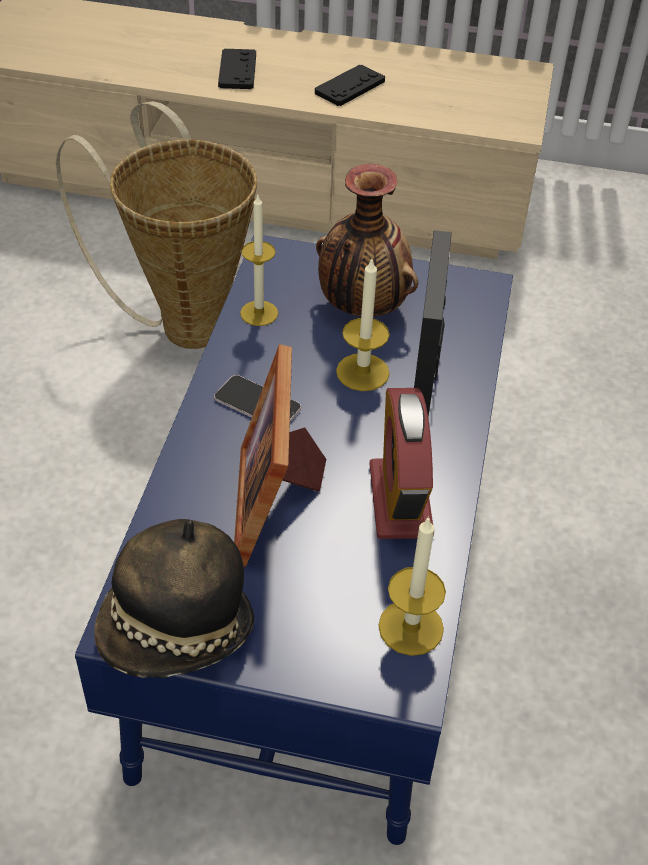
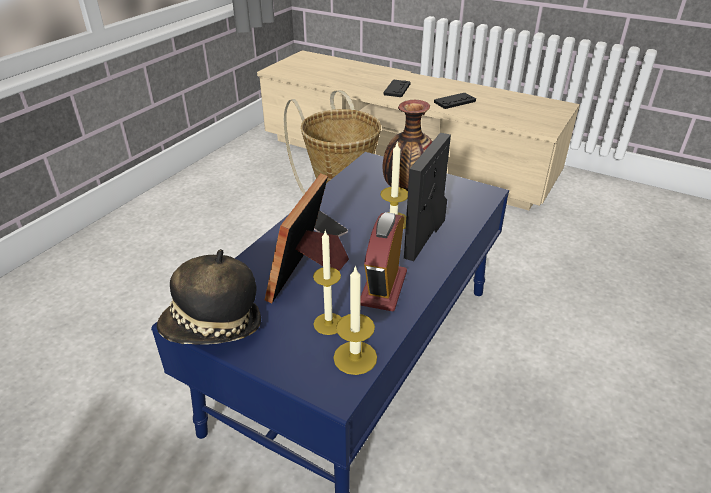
camera: 20 degrees right, 10 degrees down
candle [240,195,278,326] -> candle moved to [313,231,341,335]

